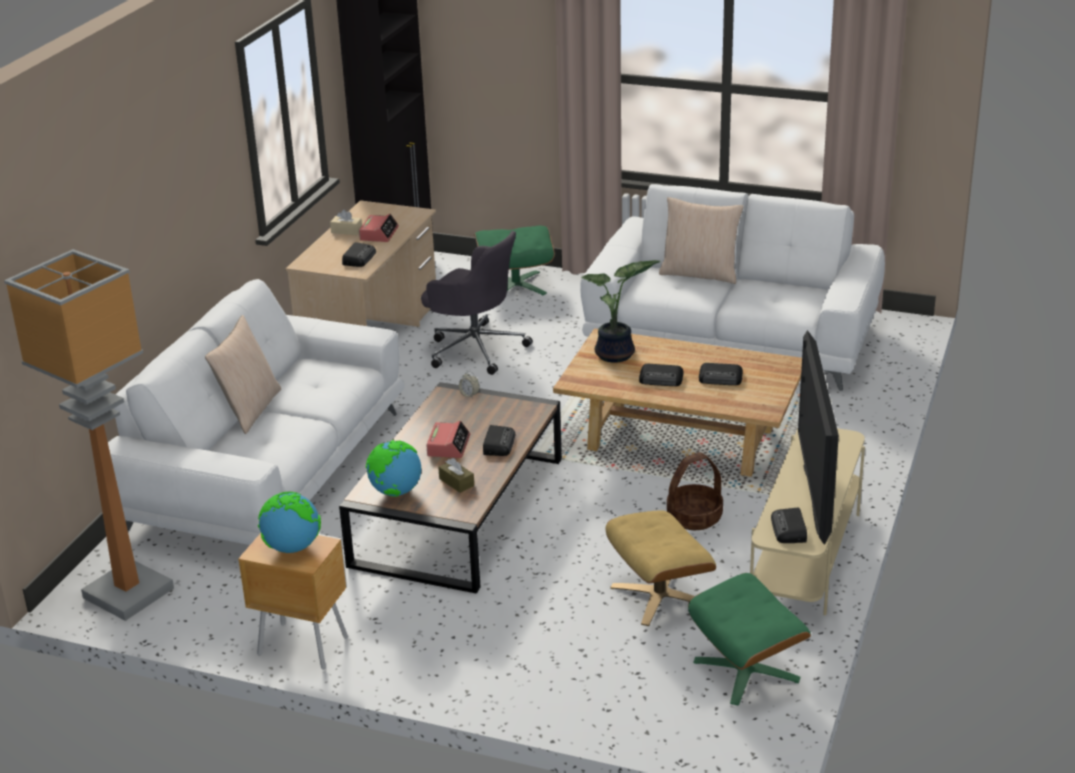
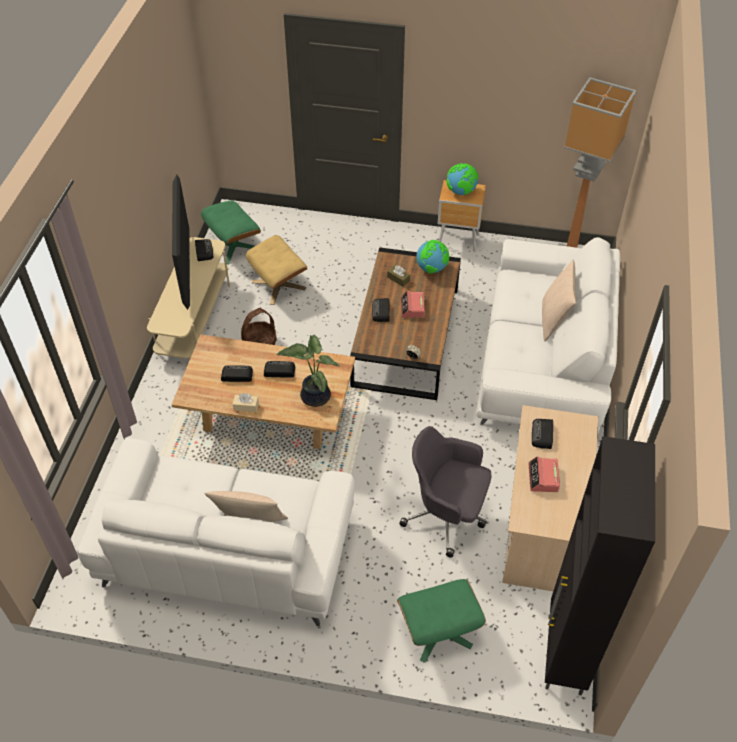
camera: 170 degrees right, 20 degrees up
beige tissue box [330,209,362,235] -> beige tissue box moved to [233,393,259,412]

